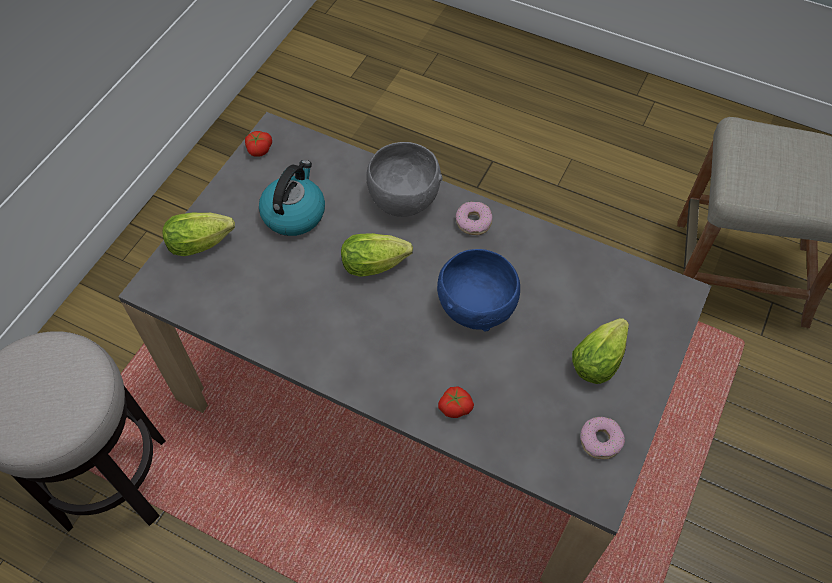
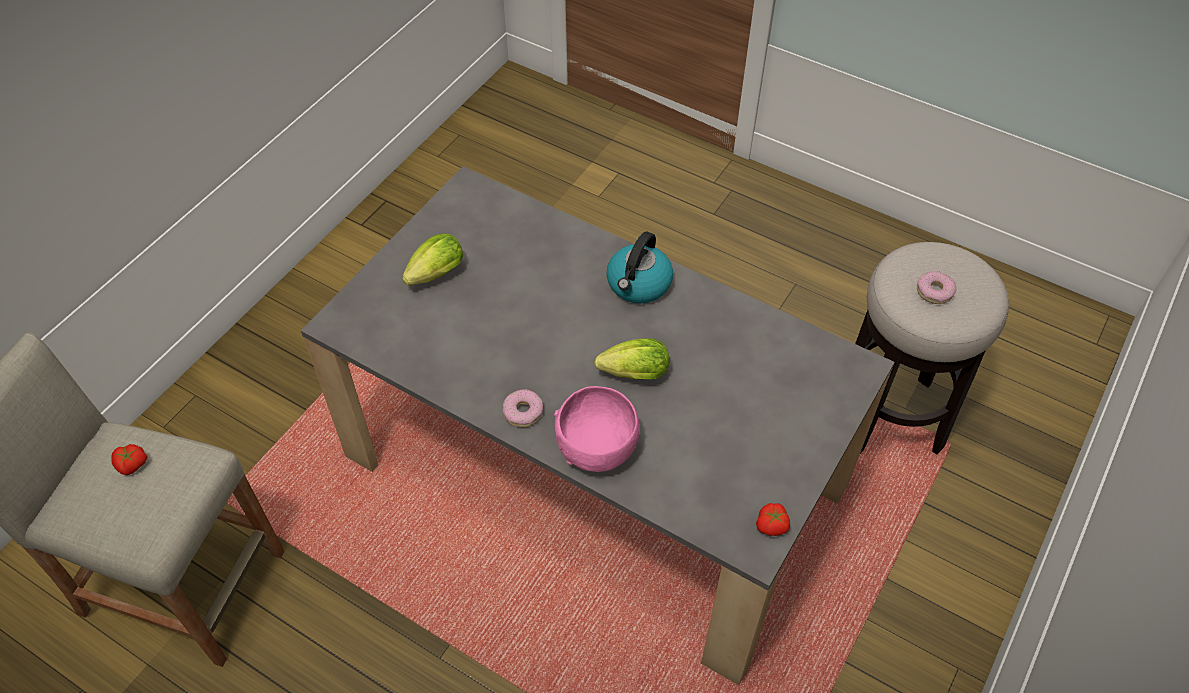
camera: 175 degrees left, 5 degrees down
lettuce [162,213,235,256] -> none
kettle [259,160,325,236] -> kettle moved to [606,231,673,303]
grey bowl [366,142,442,217] -> pink bowl [554,386,640,472]
blue bowl [437,249,520,331] -> none
tomato [438,386,474,418] -> tomato moved to [111,444,147,475]
donut [580,417,625,459] -> donut moved to [917,271,956,304]

